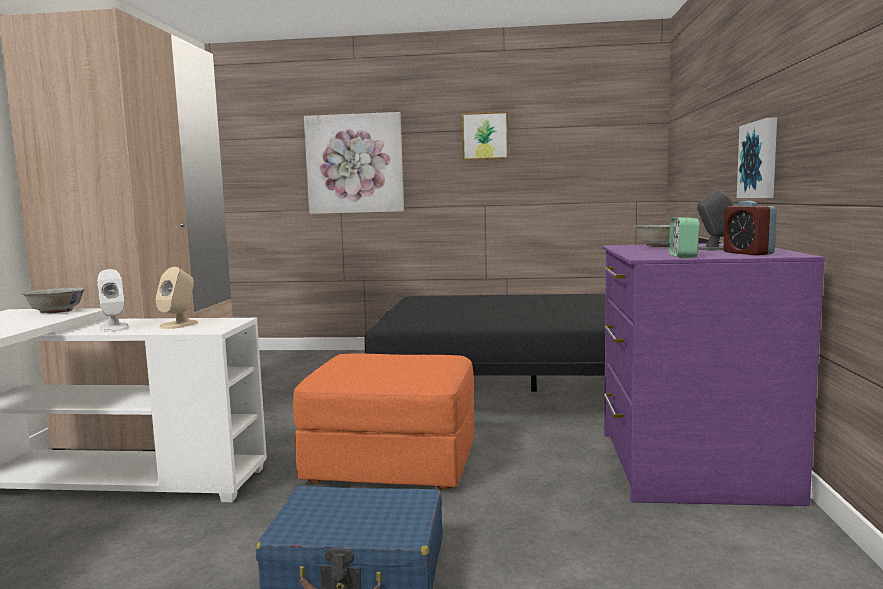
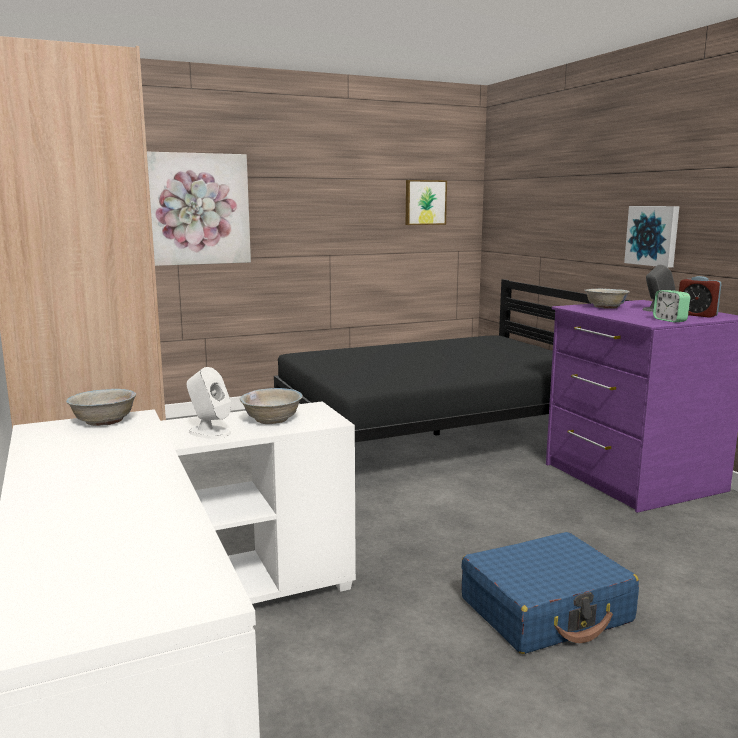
camera: 30 degrees left, 5 degrees up
beige speaker [155,267,198,329] -> white bowl [240,388,303,424]
orange ottoman [293,354,474,490] -> none
picture [462,111,509,160] -> picture moved to [406,180,447,225]

